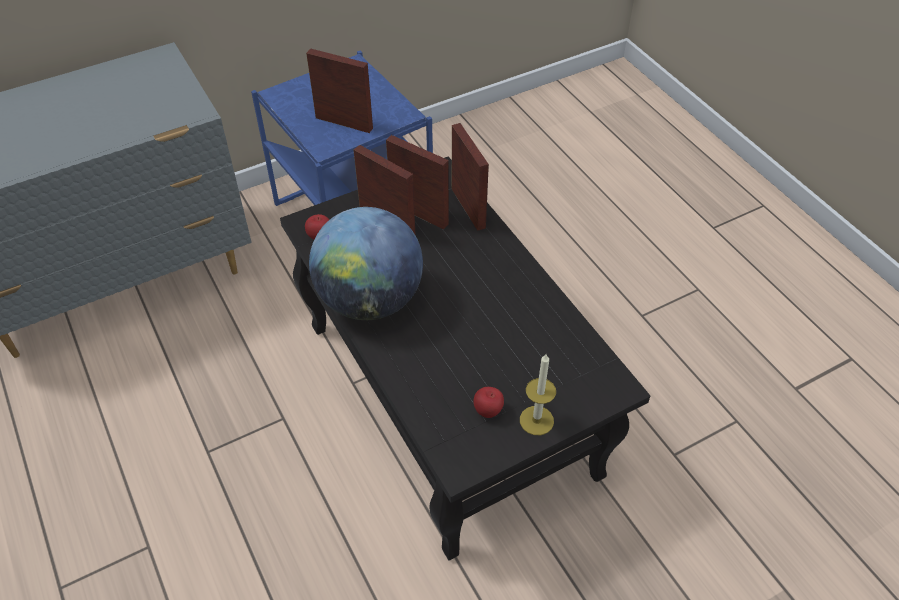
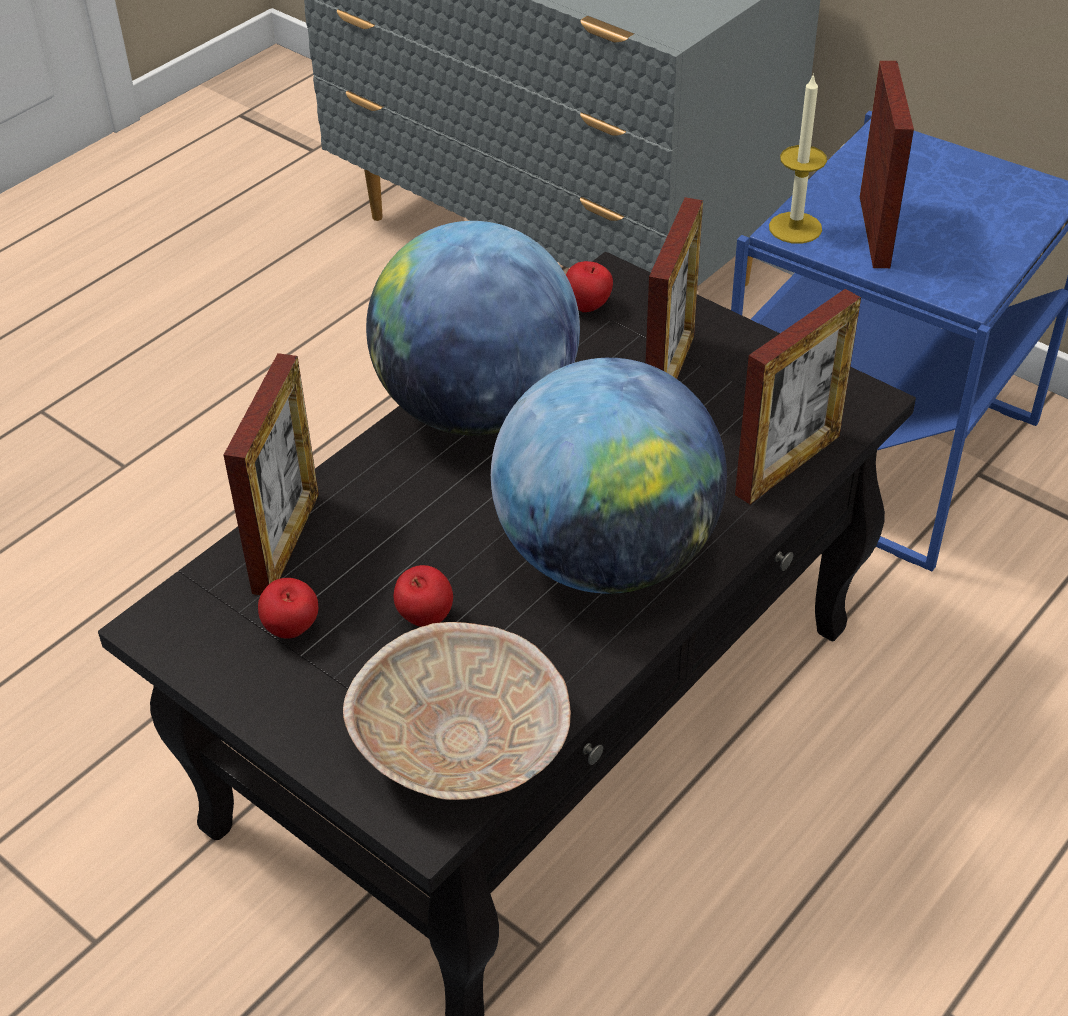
camera: 70 degrees right, 5 degrees down
picture frame [386,135,449,229] -> picture frame moved to [224,353,319,595]
candle [520,354,556,435] -> candle moved to [769,73,827,244]
none -> beige bowl [343,622,571,800]
none -> apple [394,565,453,627]
none -> globe [491,358,727,594]

